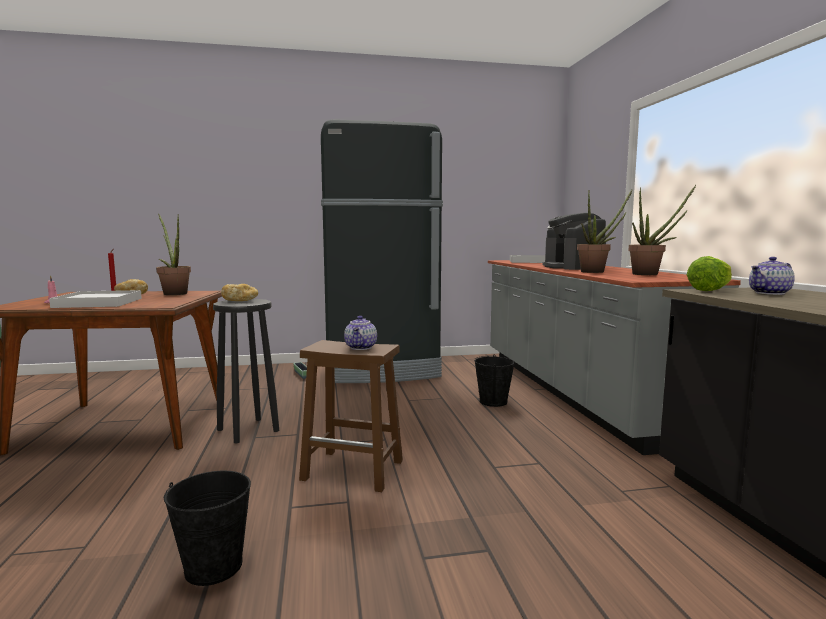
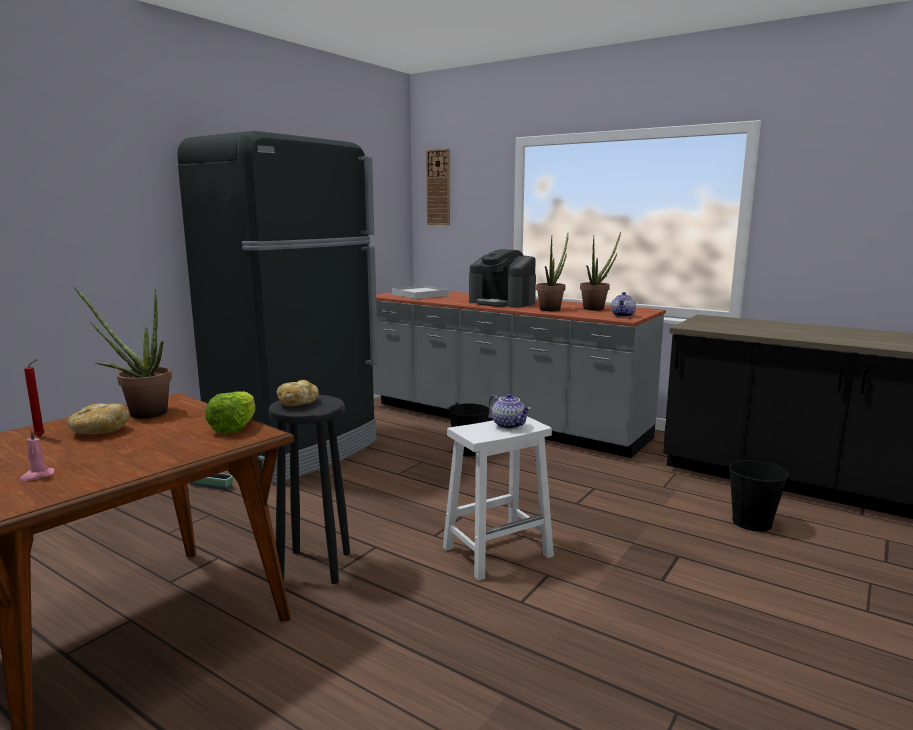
camera: 45 degrees left, 5 degrees up
white tray [49,290,142,308] -> none
black bucket [164,471,251,586] -> black bucket moved to [729,460,789,532]
brown stool [299,340,403,492] -> white stool [443,416,554,581]
lettuce [687,256,732,291] -> lettuce moved to [205,392,255,434]
teapot [749,257,795,295] -> teapot moved to [611,292,636,317]
none -> wall clock [426,149,450,225]

